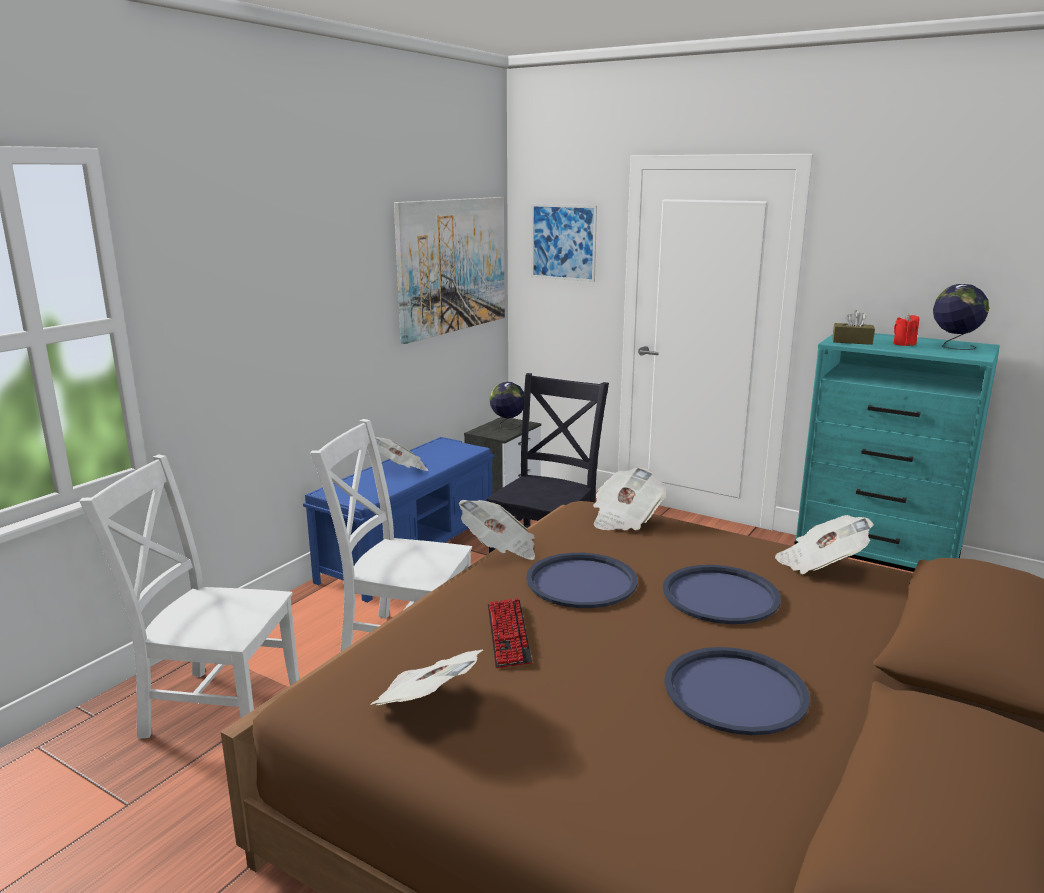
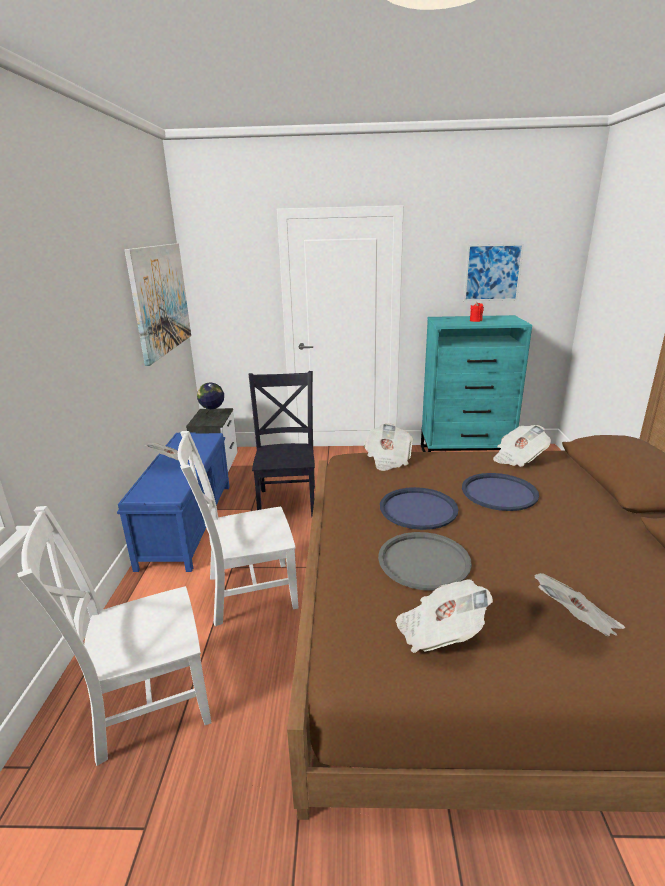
camera: 30 degrees left, 5 degrees up
newspaper [459,500,535,560] -> newspaper moved to [534,573,625,636]
keyboard [488,598,532,668] -> grey tray [378,532,472,591]
picture [531,204,597,282] -> picture moved to [464,243,524,301]
blue tray [664,647,810,735] -> none
brown tissue box [832,310,875,345] -> none
globe [933,284,989,350] -> none

